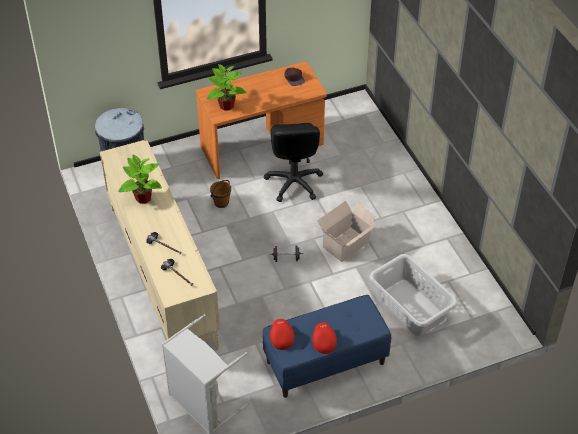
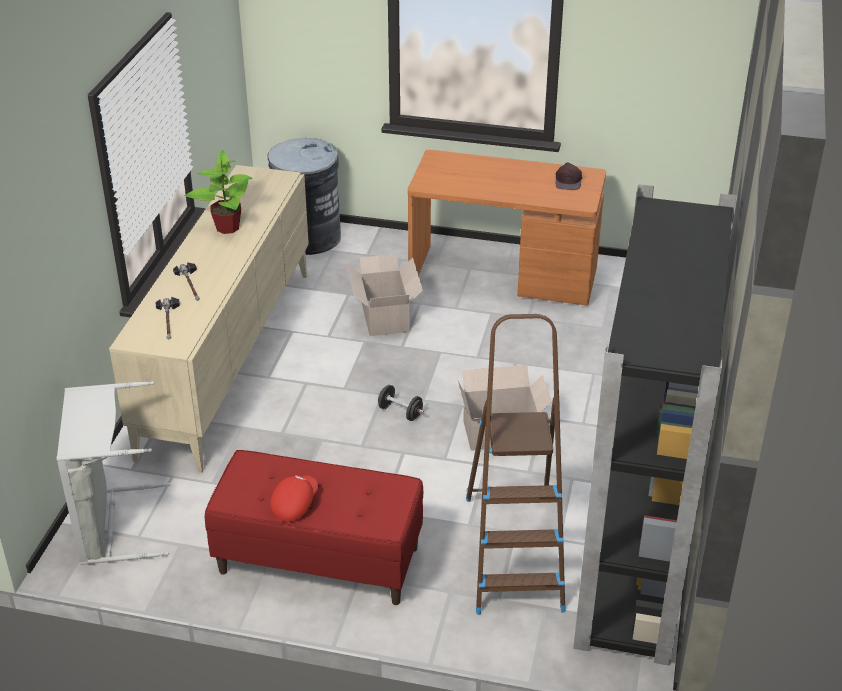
camera: 35 degrees right, 10 degrees down
potted plant [207,64,247,111] -> none
brown bucket [210,180,231,208] -> cardboard box [347,254,423,336]
blue bench [262,295,391,398] -> red bench [205,450,423,605]
black office chair [264,123,323,202] -> none
red cap [270,319,294,350] -> none
grey laundry basket [369,254,458,336] -> brown step ladder [466,314,566,615]
none -> black bookcase [573,184,737,666]

